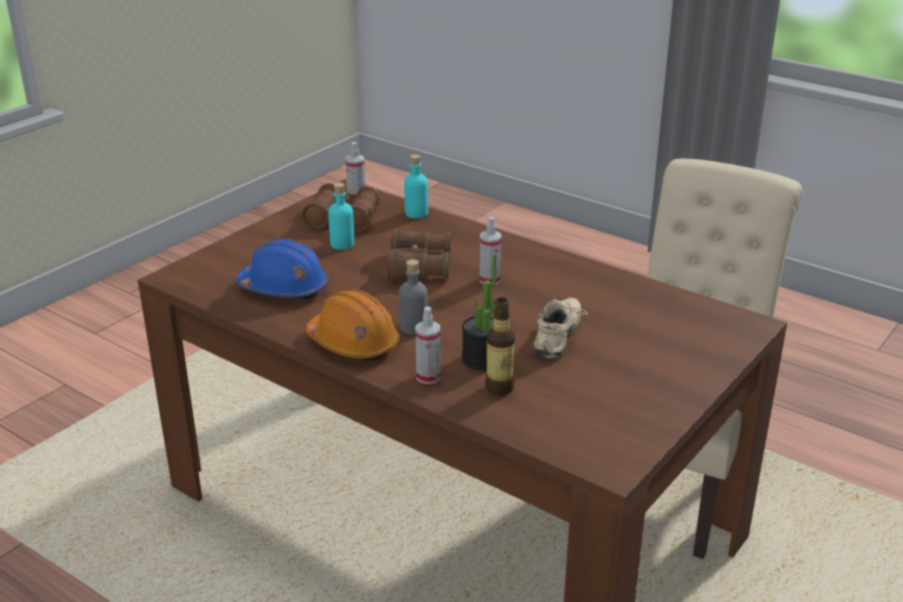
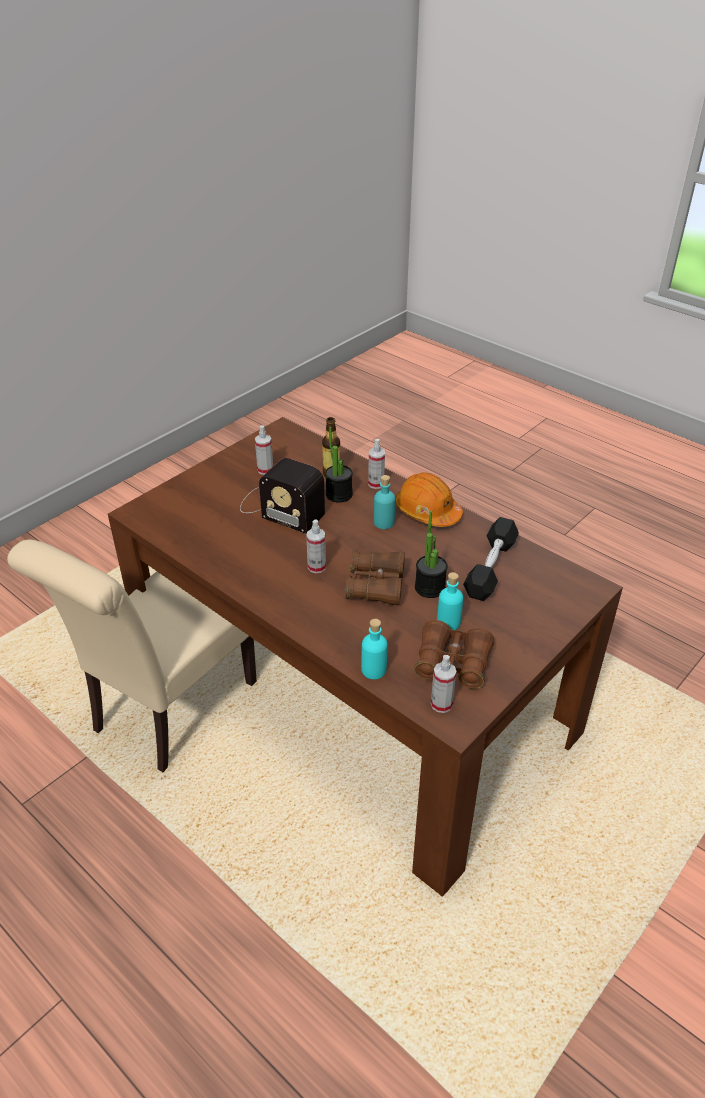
camera: 175 degrees left, 10 degrees up
blue hard hat [237,238,328,299] -> black dumbbell [463,517,519,601]
grey bottle [399,259,428,335] -> turquoise bottle [374,475,395,529]
beige shoe [534,295,588,359] -> radio [240,458,325,534]
none -> spray bottle [255,425,273,475]
none -> potted plant [415,511,448,598]

